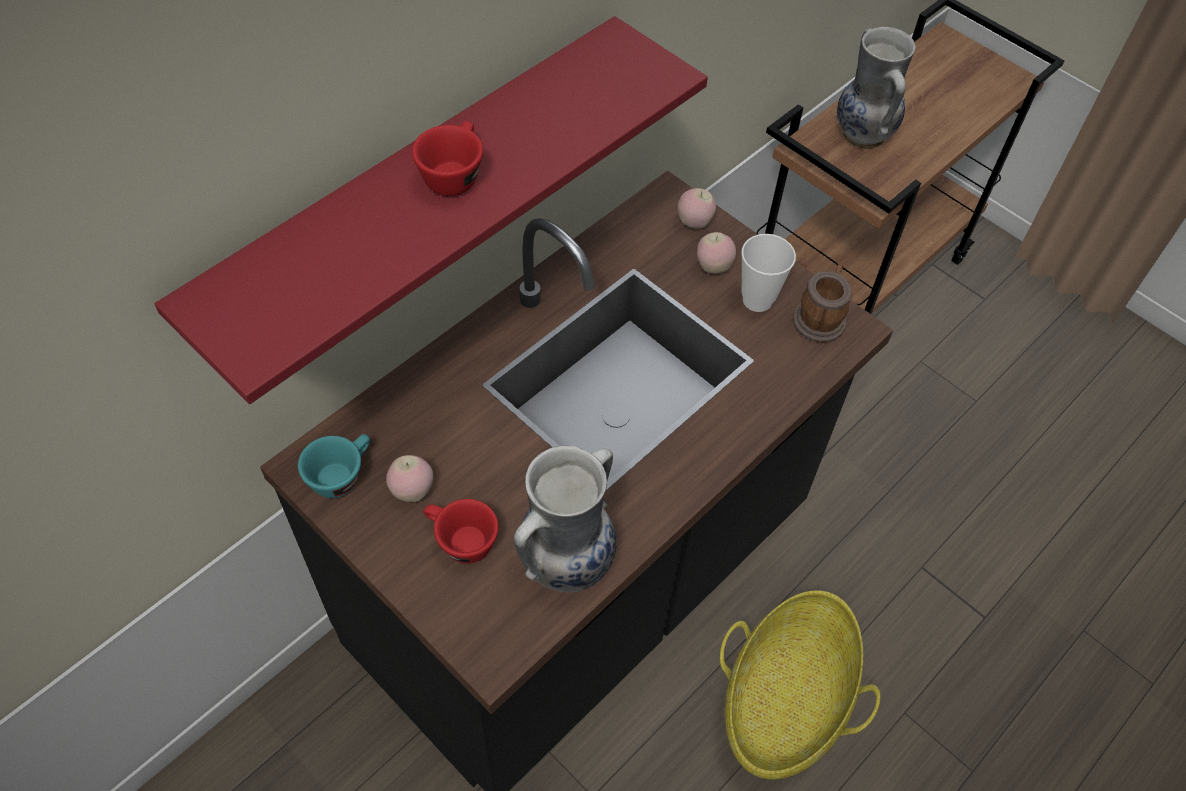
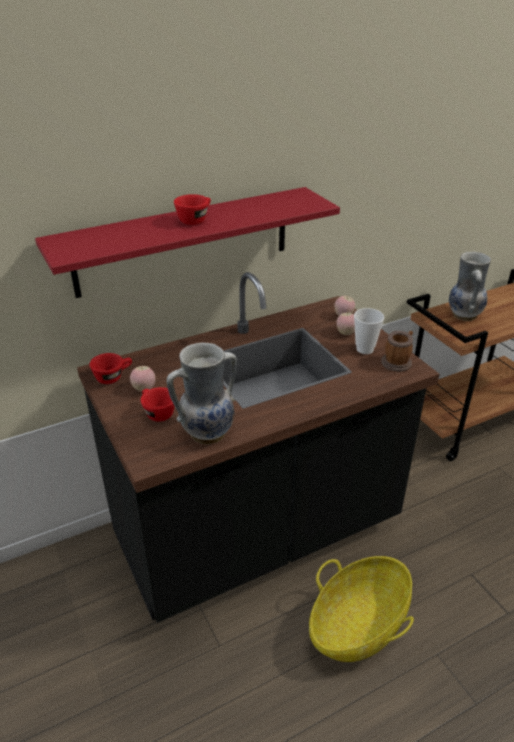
camera: 20 degrees right, 20 degrees down
turquoise cup [298,434,370,498] -> red cup [90,353,132,384]

